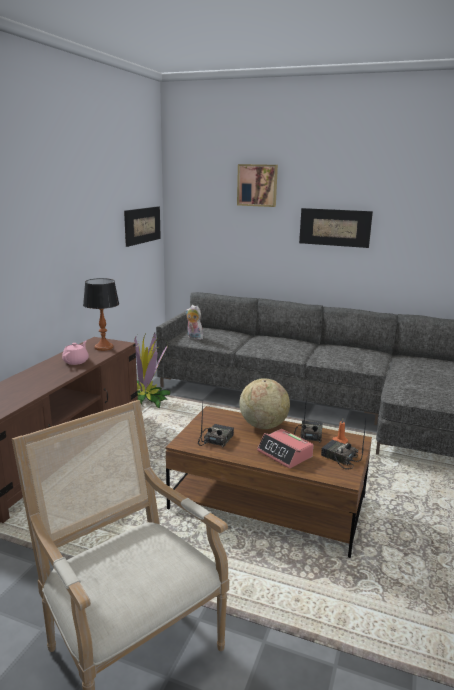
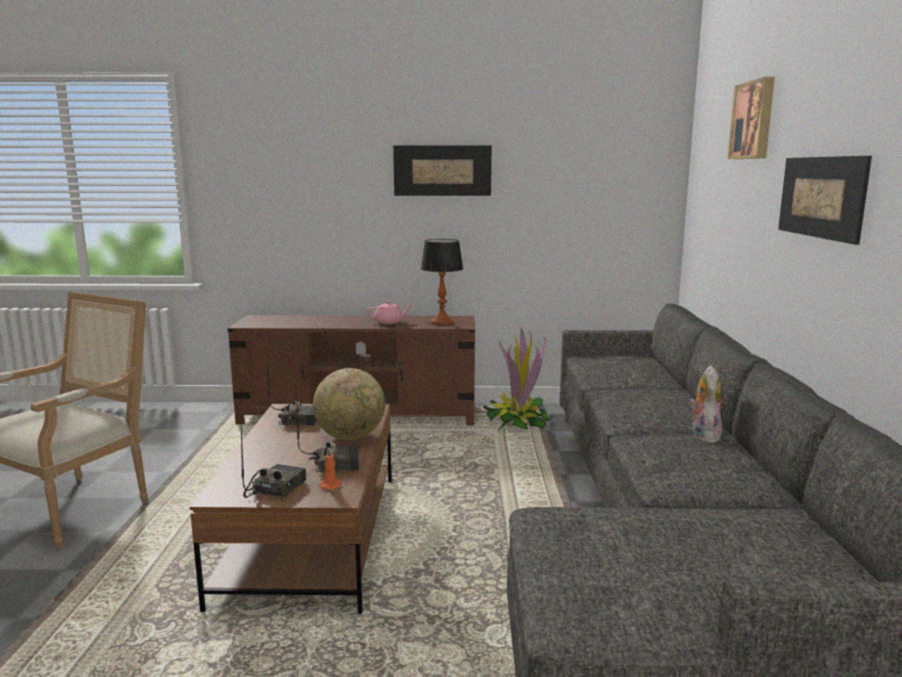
camera: 70 degrees right, 5 degrees down
picture [124,206,161,247] -> picture moved to [393,146,492,196]
plush toy [186,305,203,340] -> plush toy moved to [689,365,722,443]
alarm clock [257,429,313,469] -> none

